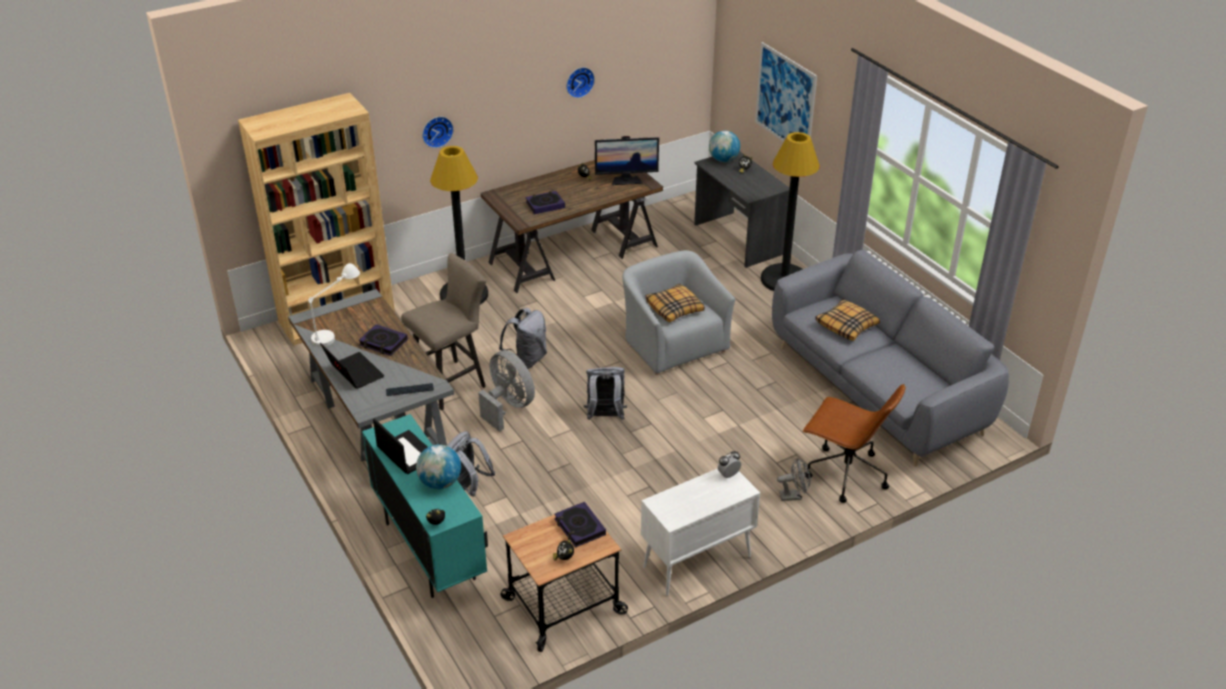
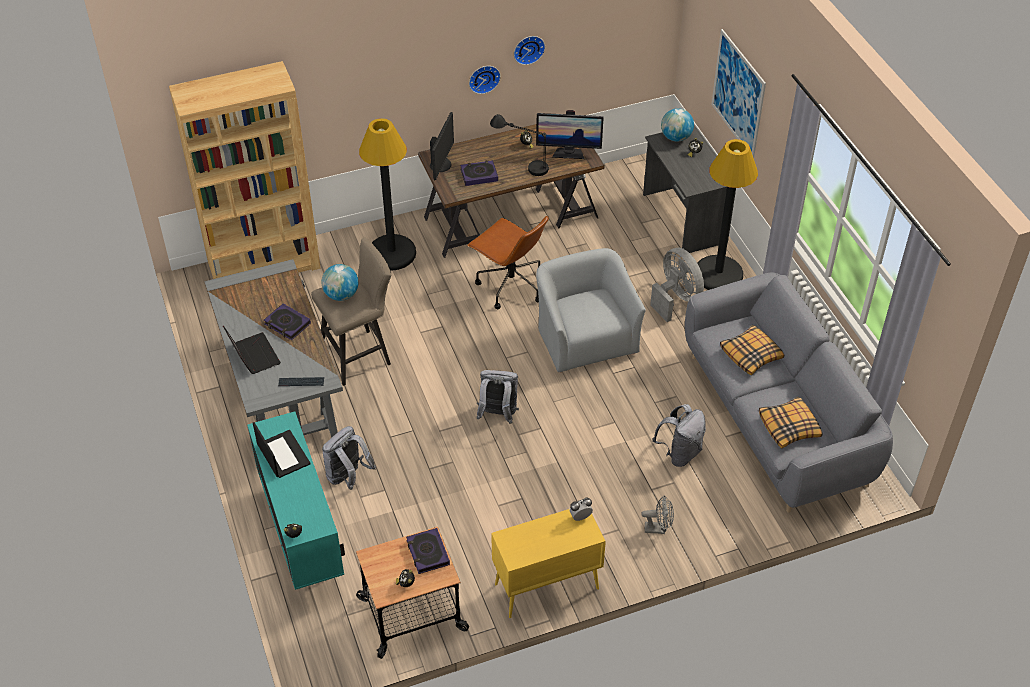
camera: 10 degrees right, 10 degrees up
white table lamp [308,263,360,347] -> none
globe [416,444,461,489] -> globe moved to [321,264,358,301]
wall clock [422,117,454,148] -> wall clock moved to [469,66,501,94]
grey fan [478,350,535,432] -> grey fan moved to [650,248,704,322]
grey backpack [499,308,547,369] -> grey backpack moved to [652,404,706,467]
white cabinet [641,469,760,596] -> yellow cabinet [491,509,606,618]
pillow [646,284,705,322] -> pillow moved to [759,397,822,448]
brown office chair [803,384,906,503] -> brown office chair moved to [467,216,549,309]
none -> monitor [430,112,454,181]
none -> black table lamp [490,114,549,176]

